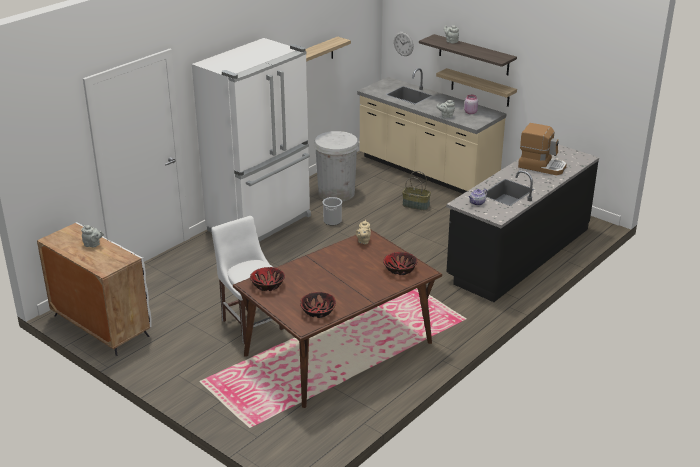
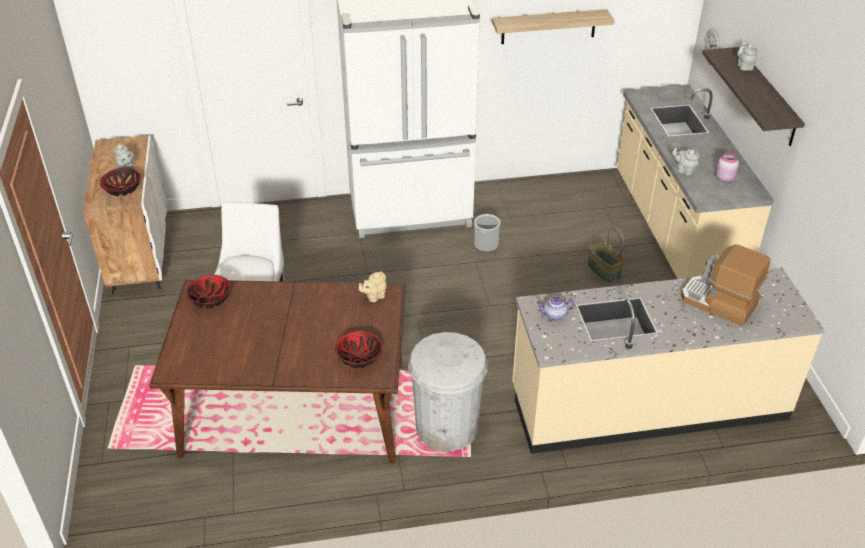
camera: 40 degrees right, 10 degrees up
bowl [300,292,336,318] -> bowl moved to [100,168,141,196]
white trash can [314,131,359,202] -> white trash can moved to [408,332,488,451]
shelf [436,68,517,107] -> none
black counter [446,144,599,302] -> beige counter [512,267,825,454]
coffee machine [518,123,567,175] -> coffee machine turned 150 degrees clockwise [681,244,770,326]

